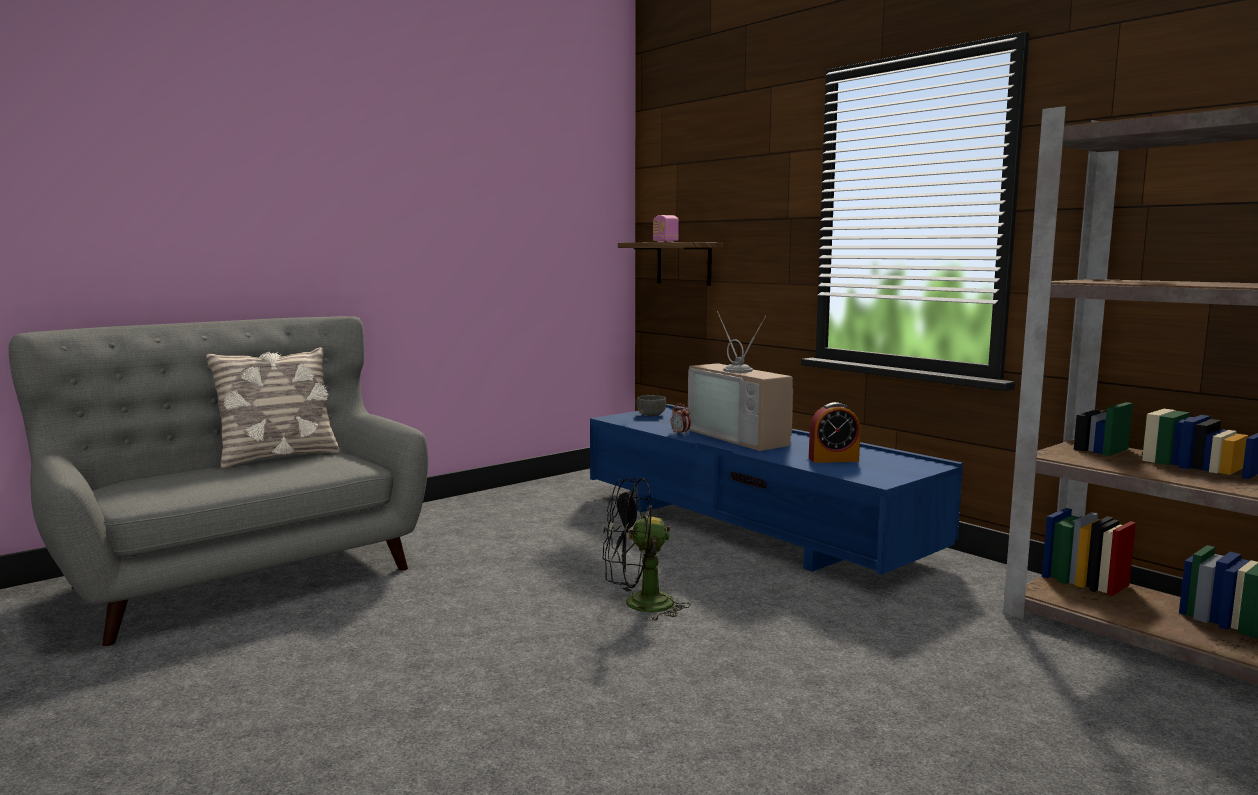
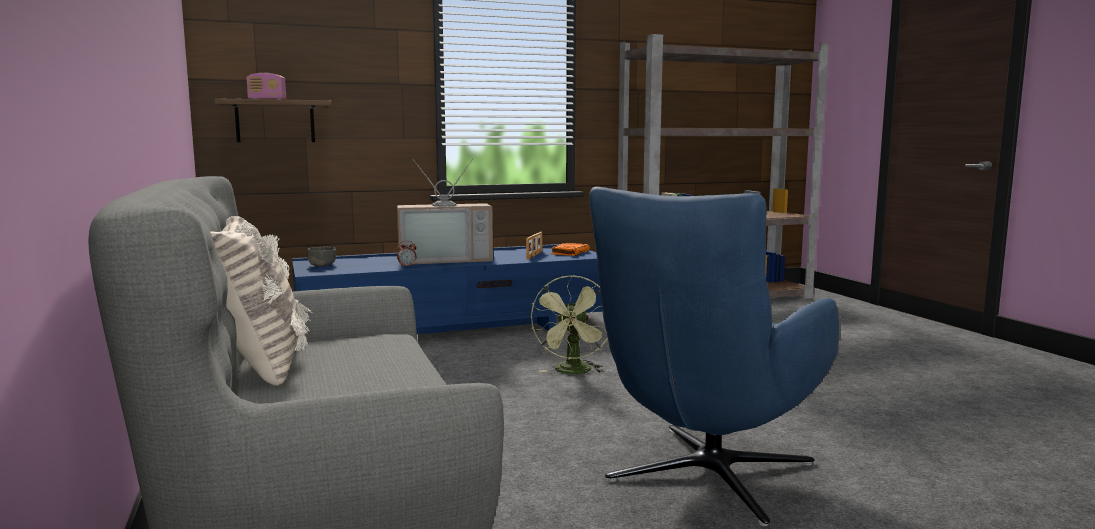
camera: 70 degrees left, 0 degrees up
black fan [603,478,691,621] -> green fan [530,275,608,374]
alarm clock [809,402,861,463] -> picture frame [526,232,542,259]
none -> orange book [551,243,590,256]
none -> blue armchair [589,187,839,526]

